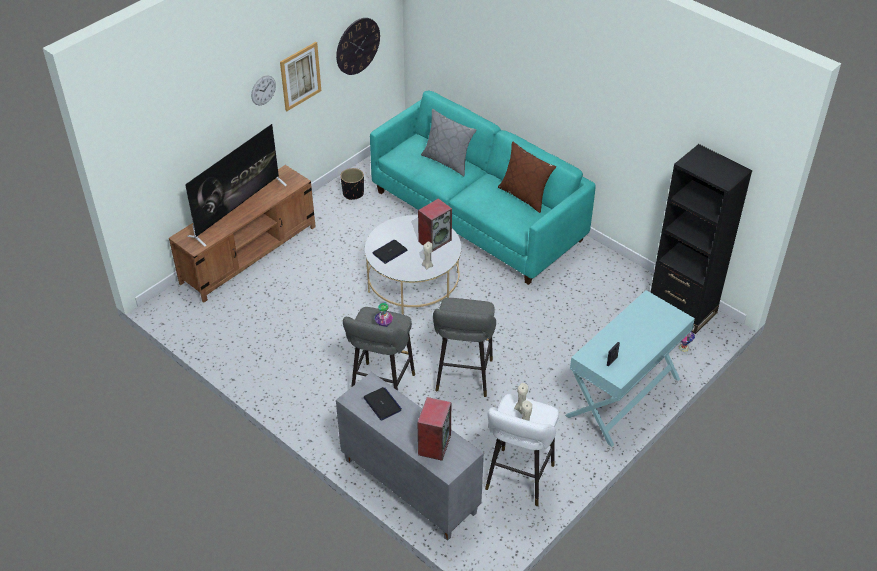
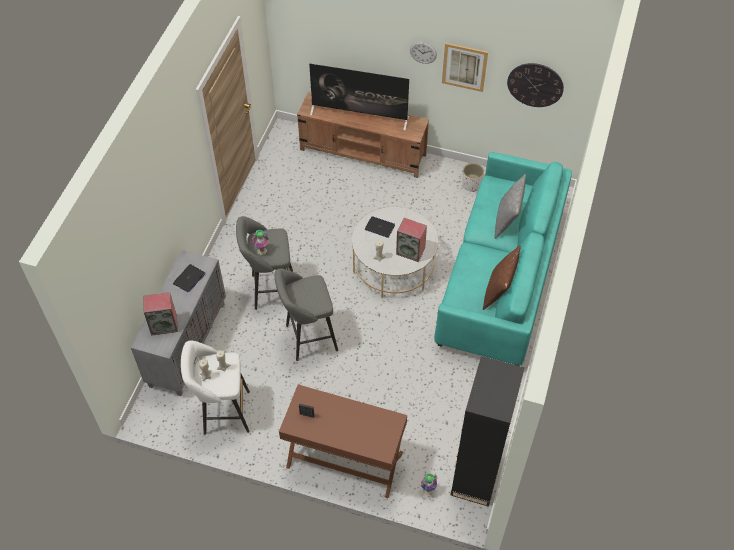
camera: 65 degrees right, 10 degrees up
black planter [340,168,364,200] -> white planter [462,163,484,192]
turquoise console table [565,290,695,447] -> brown console table [279,385,407,498]

